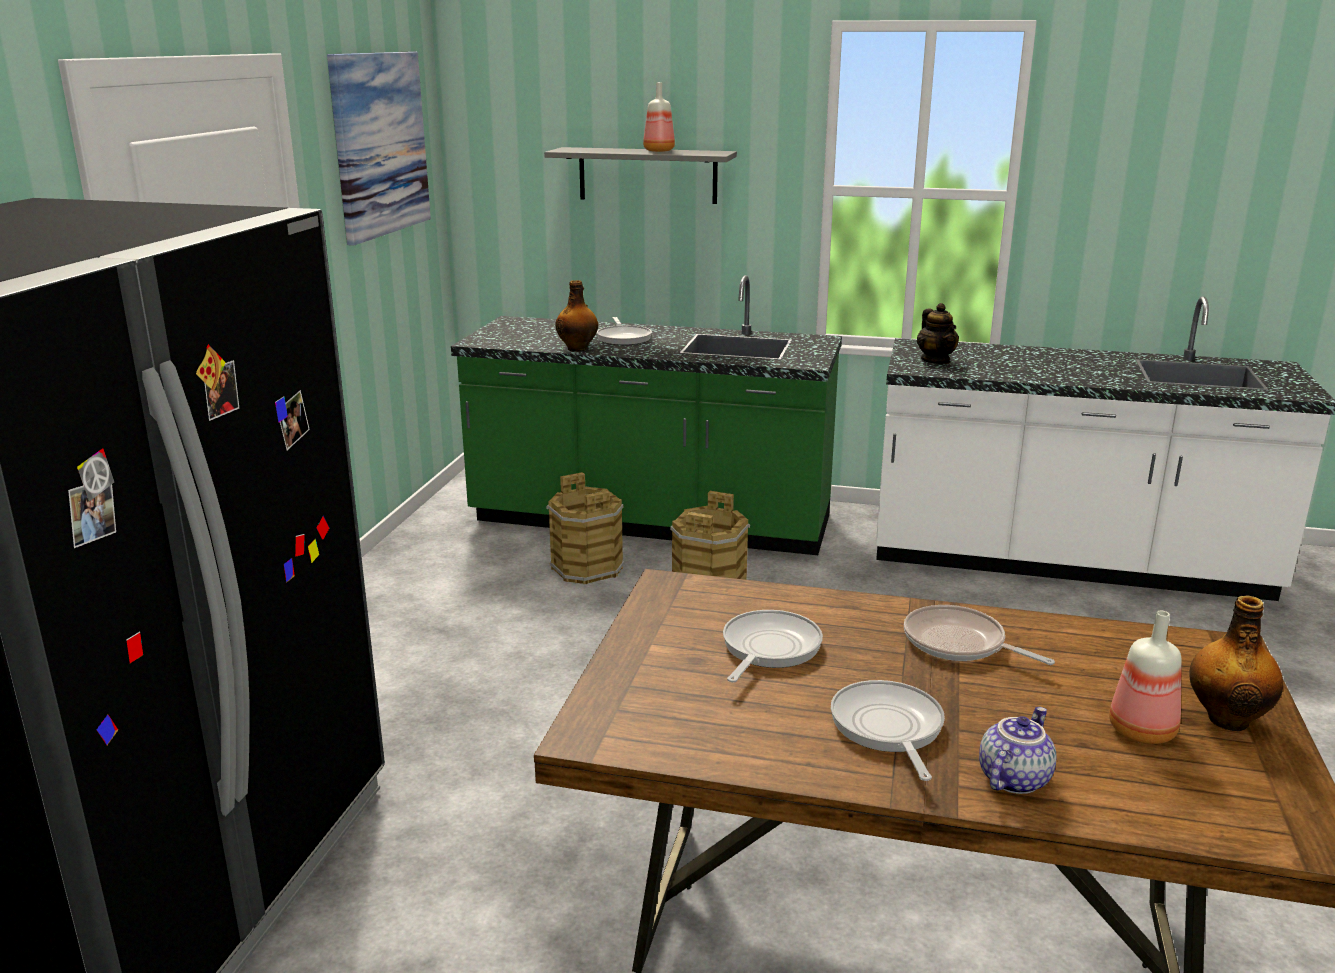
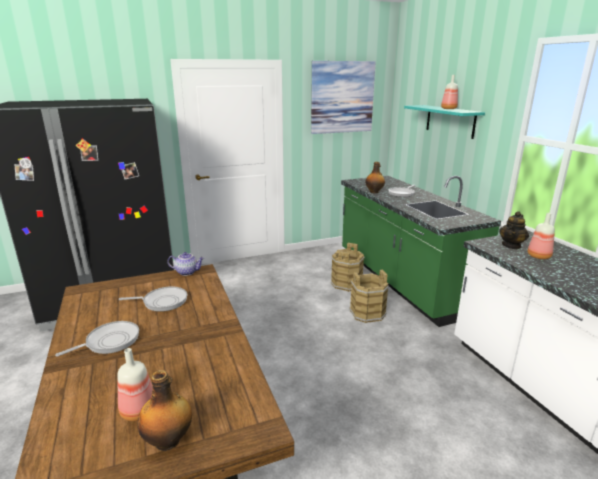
camera: 55 degrees right, 0 degrees up
grey shelf [544,147,737,204] -> turquoise shelf [404,105,485,139]
frying pan [904,605,1055,665] -> none
teapot [979,707,1056,794] -> teapot moved to [167,252,204,276]
none -> bottle [527,213,555,259]

